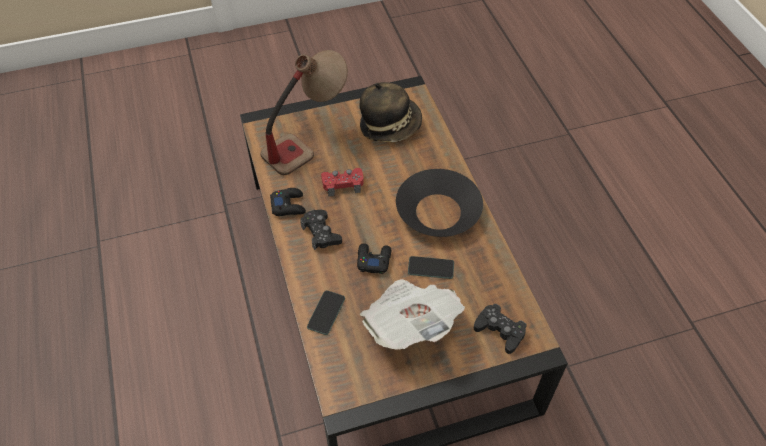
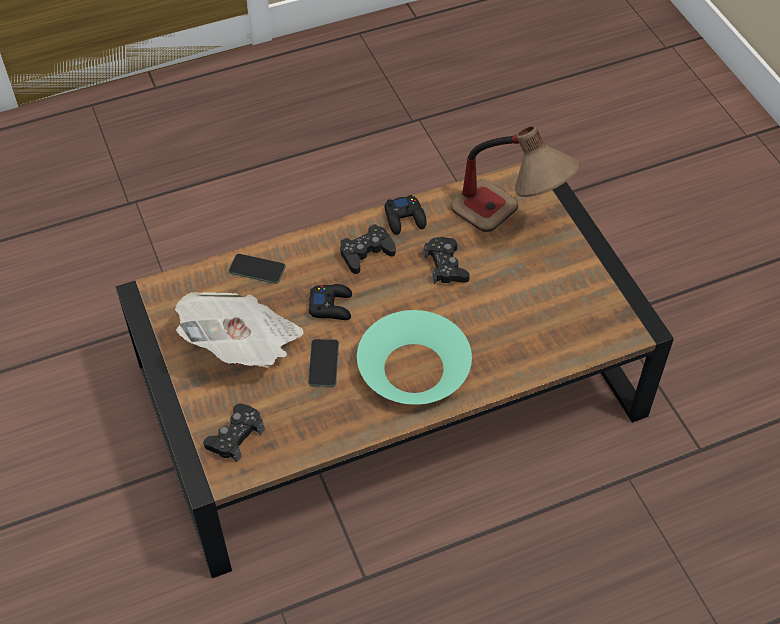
camera: 85 degrees right, 0 degrees up
red game controller [321,168,364,197] -> black game controller [424,237,470,284]
hat [360,82,422,142] -> none
black bowl [396,169,483,237] -> turquoise bowl [357,310,472,405]

